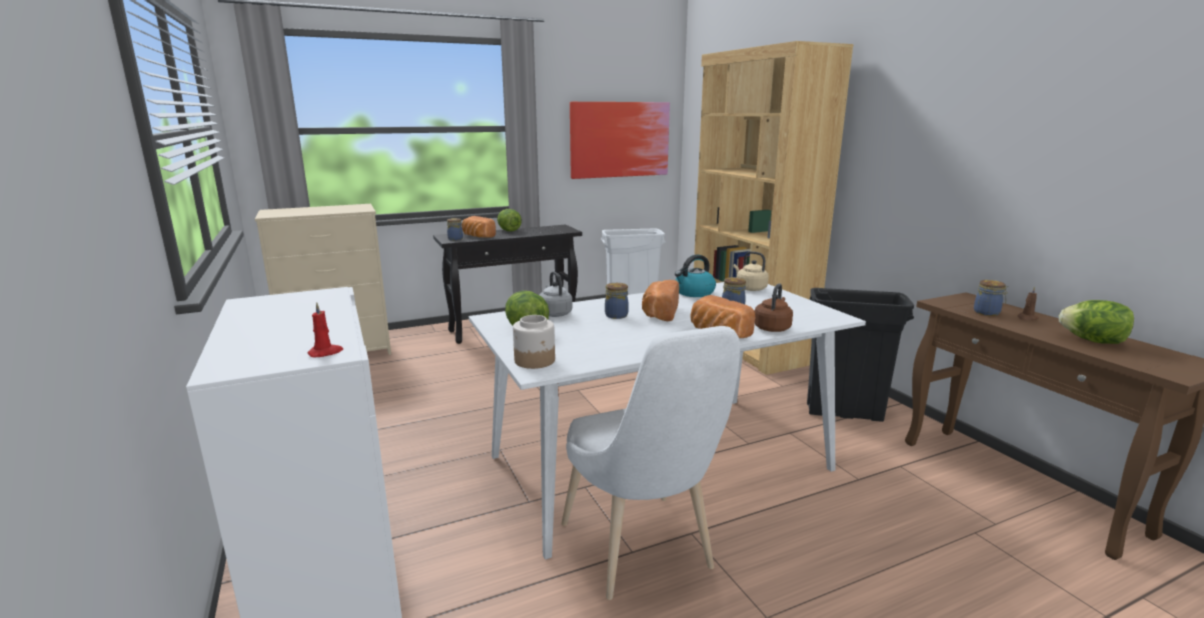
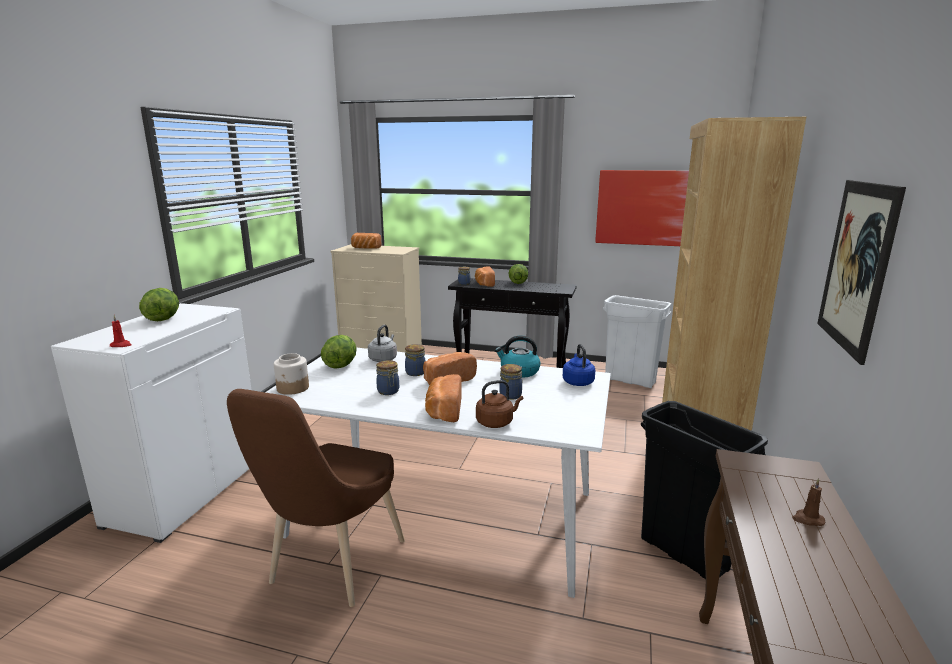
camera: 40 degrees right, 0 degrees up
white chair [561,326,740,600] -> brown chair [227,389,405,607]
beige kettle [733,251,769,291] -> blue kettle [563,344,595,386]
jar [974,280,1009,316] -> jar moved to [376,360,399,395]
lettuce [1059,300,1134,344] -> lettuce moved to [139,288,179,321]
none -> bread [351,233,381,249]
none -> picture [817,180,906,365]

